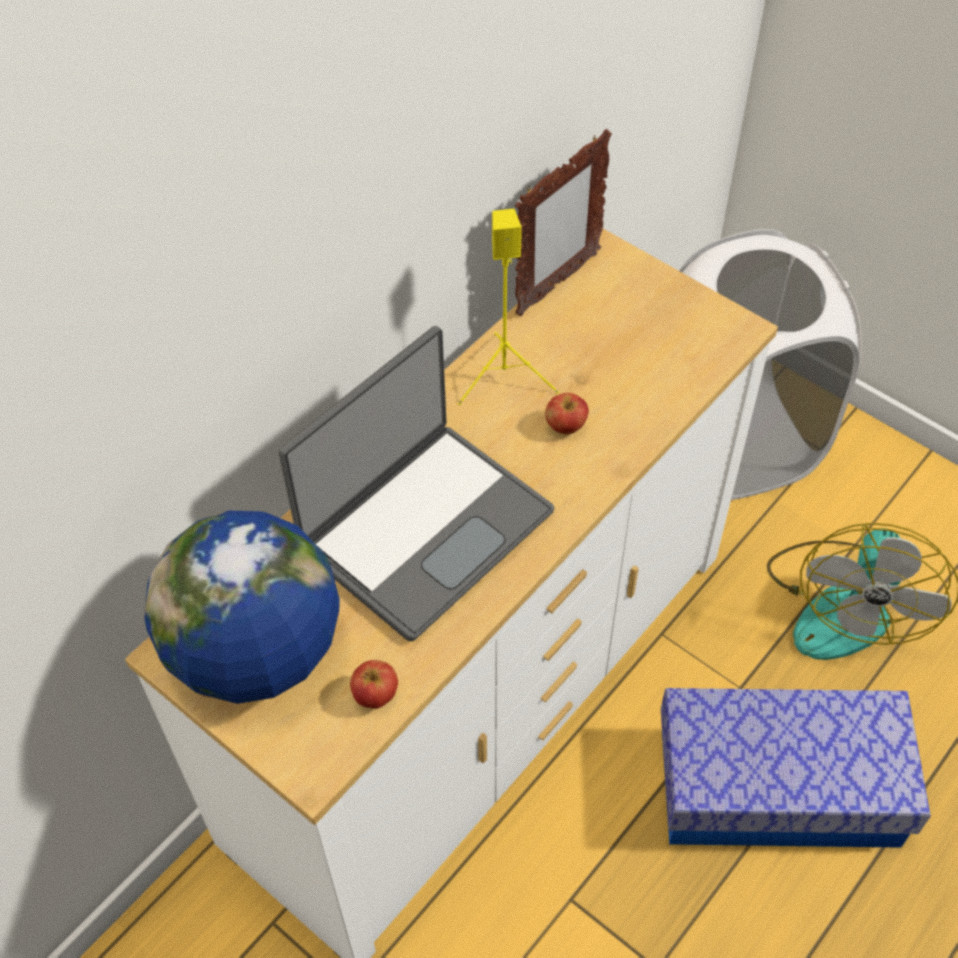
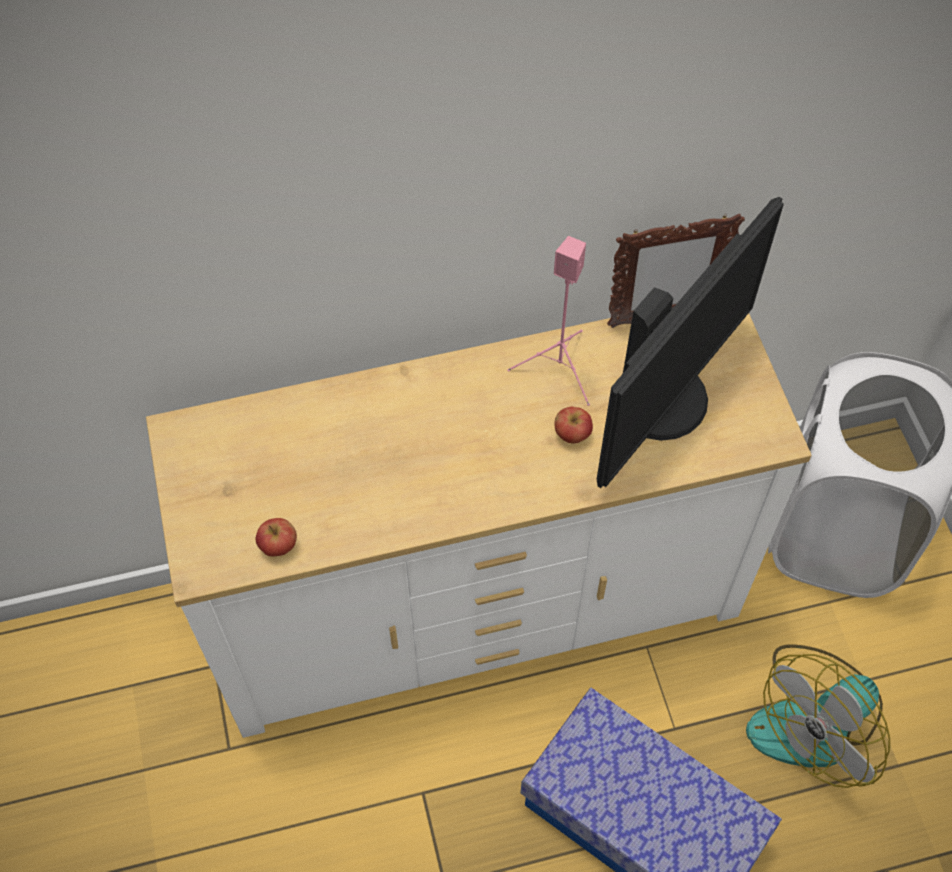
camera: 35 degrees right, 5 degrees up
globe [144,511,340,704] -> none
laptop [278,326,555,642] -> none
yellow speaker [458,209,559,405] -> pink speaker [507,236,590,406]
none -> monitor [597,197,784,488]

